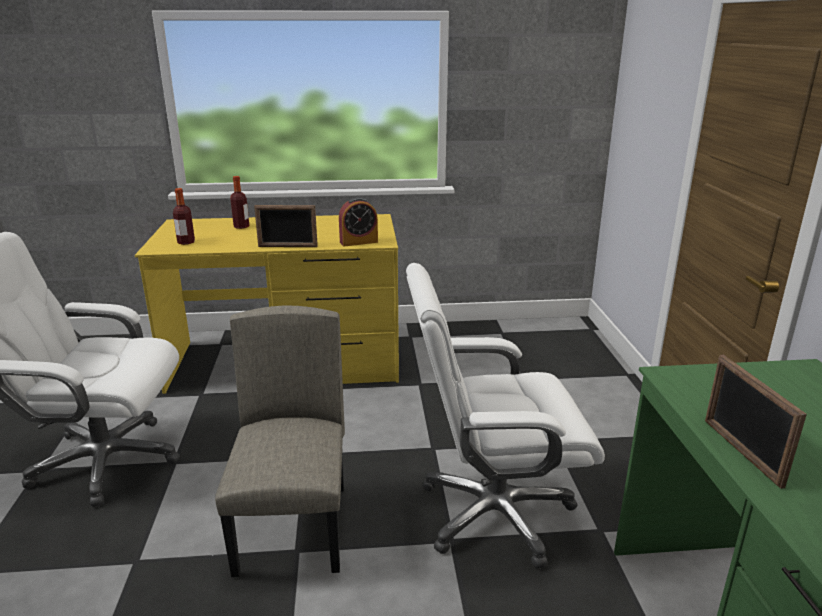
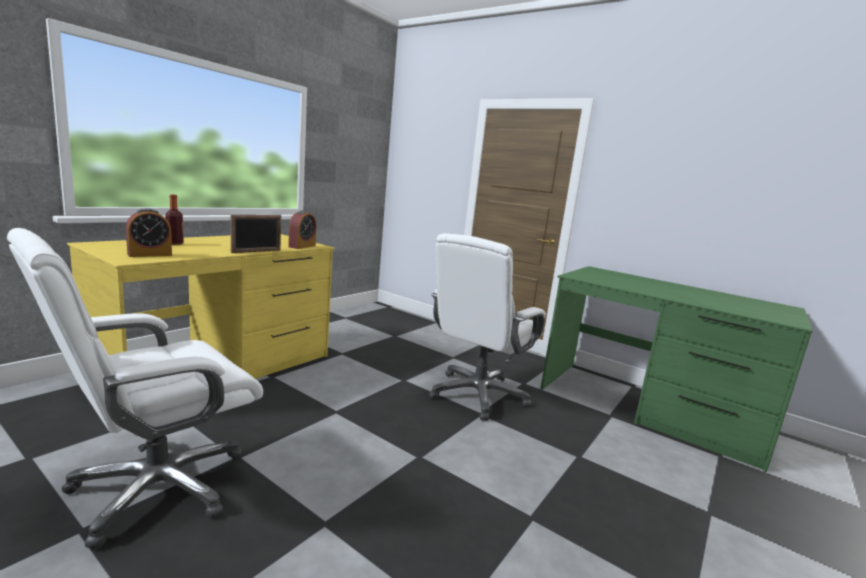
camera: 50 degrees left, 10 degrees down
bottle [173,188,195,245] -> alarm clock [126,208,172,257]
beige chair [215,305,345,577] -> none
picture frame [705,355,807,489] -> none

